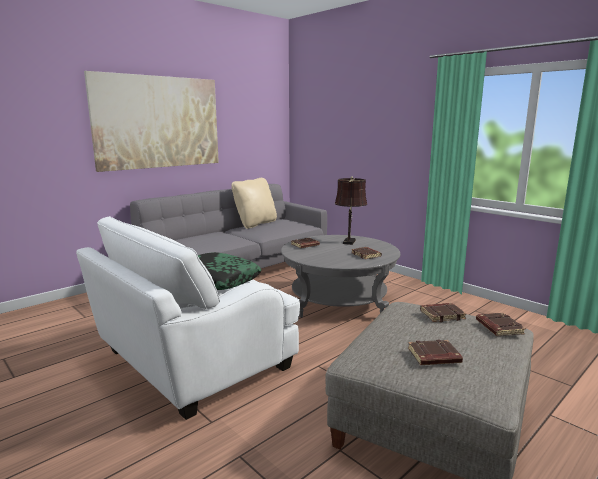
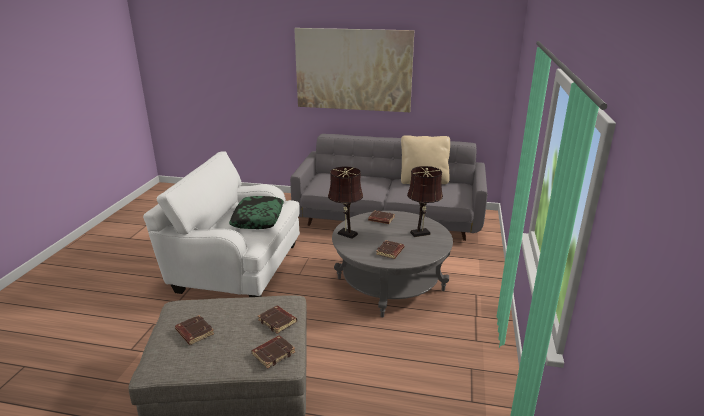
camera: 55 degrees right, 10 degrees up
none -> brown table lamp [328,166,363,239]

